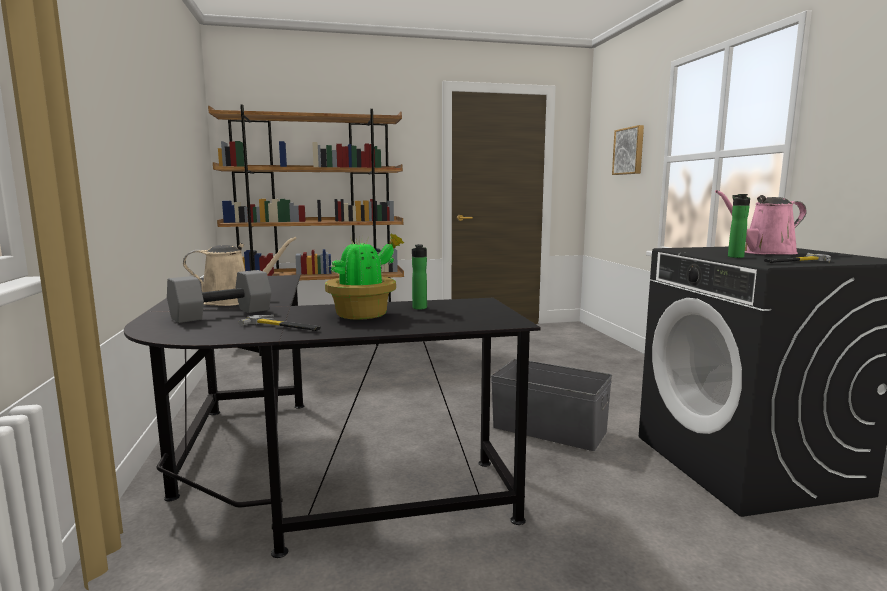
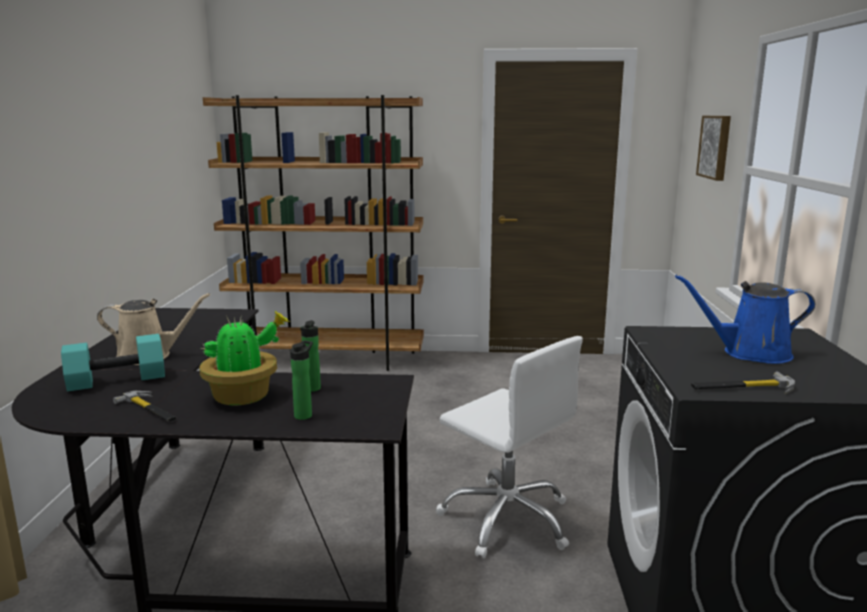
camera: 15 degrees right, 5 degrees up
grey dumbbell [167,270,272,323] -> turquoise dumbbell [61,334,165,391]
grey storage box [491,359,612,451] -> white office chair [436,336,583,558]
pink watering can [715,190,807,255] -> blue watering can [675,275,815,364]
bottle [728,194,750,258] -> bottle moved to [290,340,313,420]

